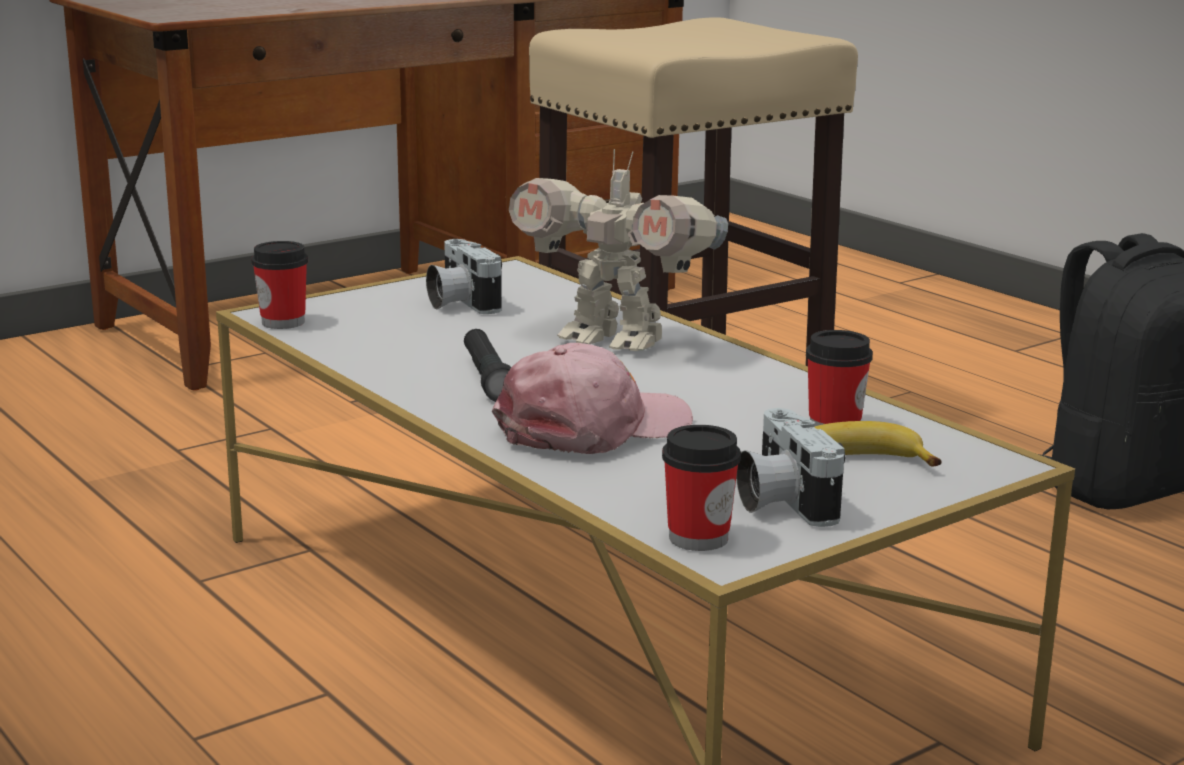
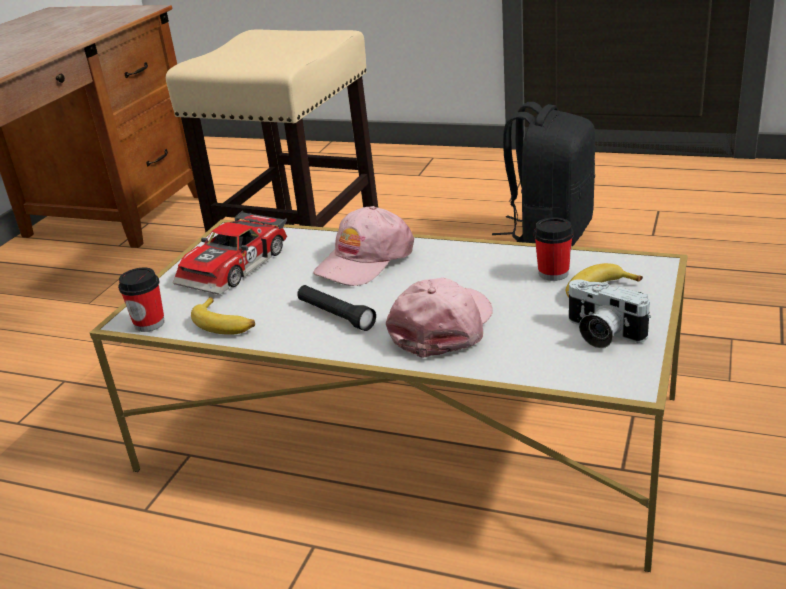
camera: 30 degrees left, 10 degrees up
camera [426,239,502,314] -> toy car [173,211,287,295]
toy robot [509,149,728,351] -> pink cap [313,206,414,286]
cup [662,425,741,551] -> none
none -> banana [191,297,255,335]

